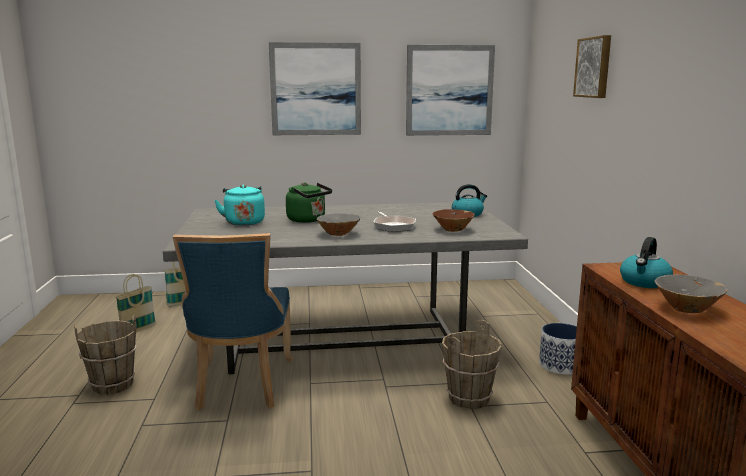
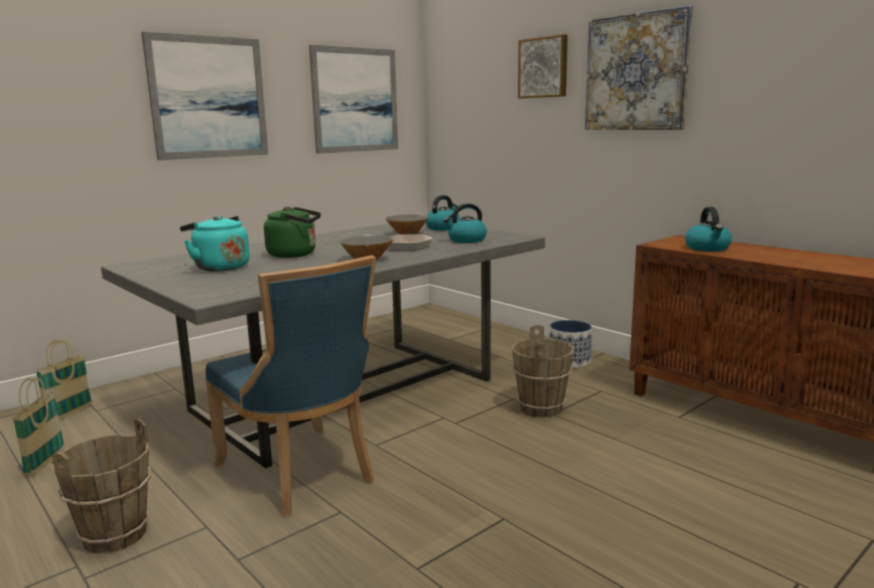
camera: 35 degrees left, 0 degrees up
brown bowl [433,209,475,232] -> kettle [443,203,487,243]
grey bowl [654,274,728,313] -> grey bowl moved to [385,214,428,235]
none -> picture [585,5,693,130]

